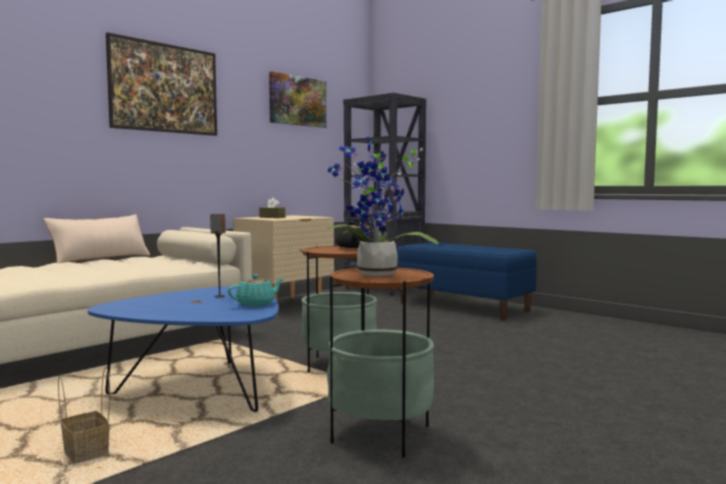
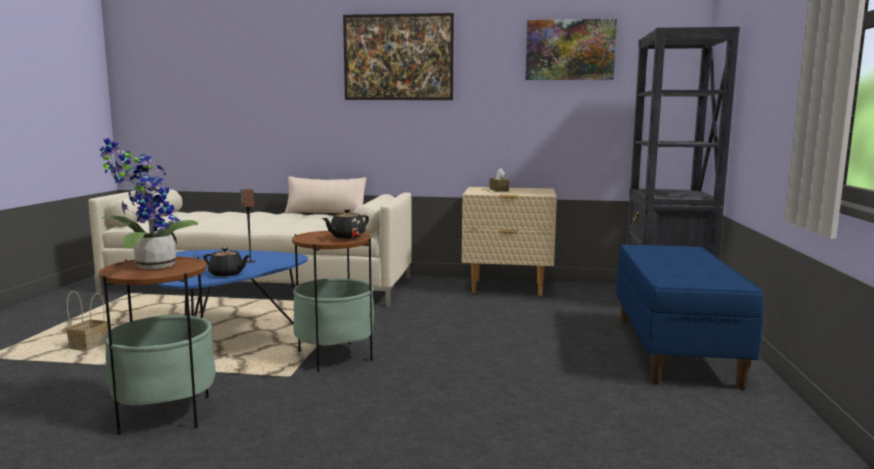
camera: 55 degrees right, 5 degrees up
turquoise teapot [227,275,284,307] -> black teapot [203,248,250,277]

